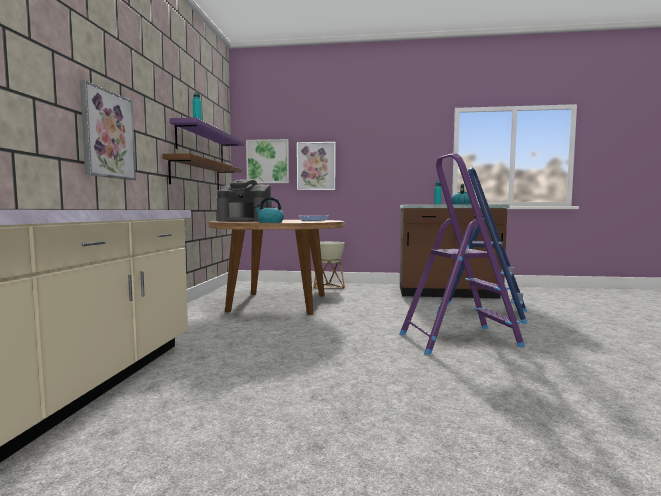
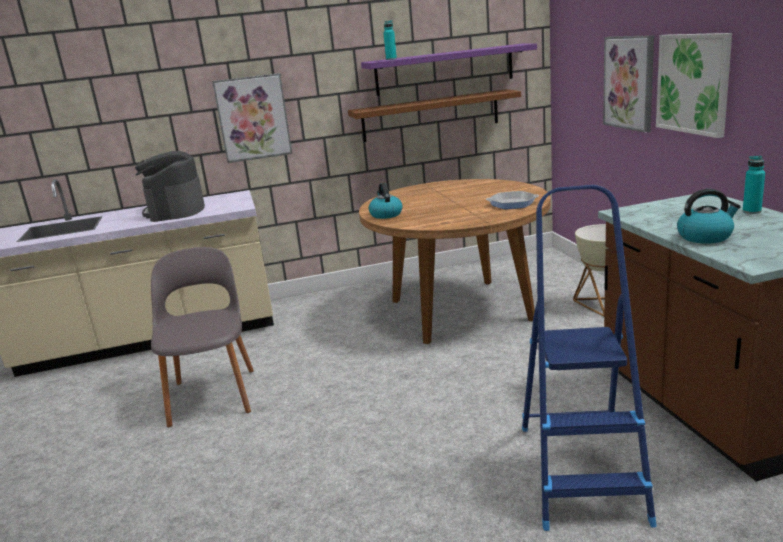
camera: 70 degrees right, 15 degrees up
coffee machine [217,179,272,222] -> coffee machine moved to [135,151,205,222]
picture [246,139,289,183] -> picture moved to [656,33,732,138]
purple step ladder [400,153,525,355] -> none
none -> grey chair [151,247,254,427]

